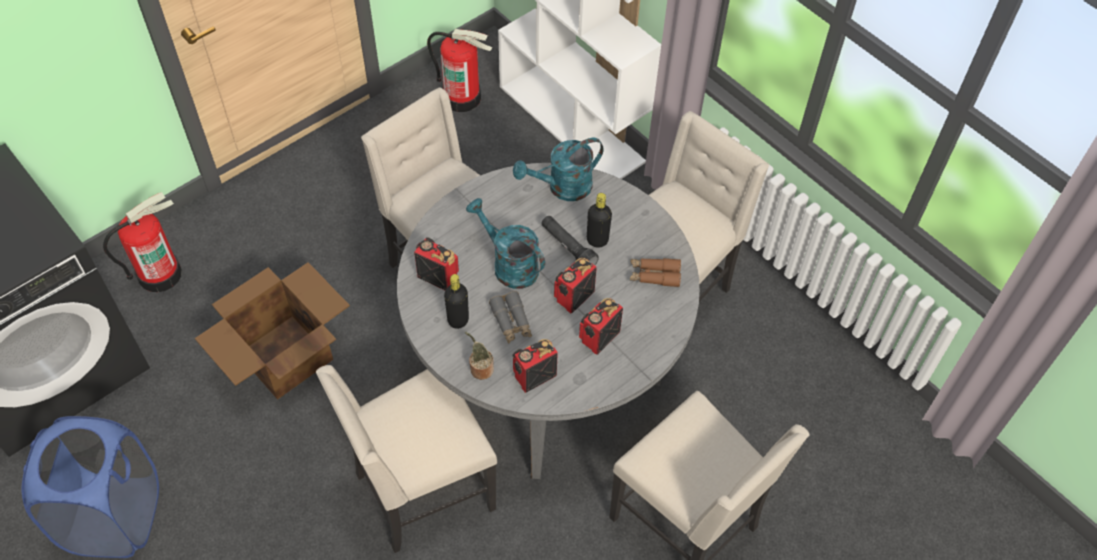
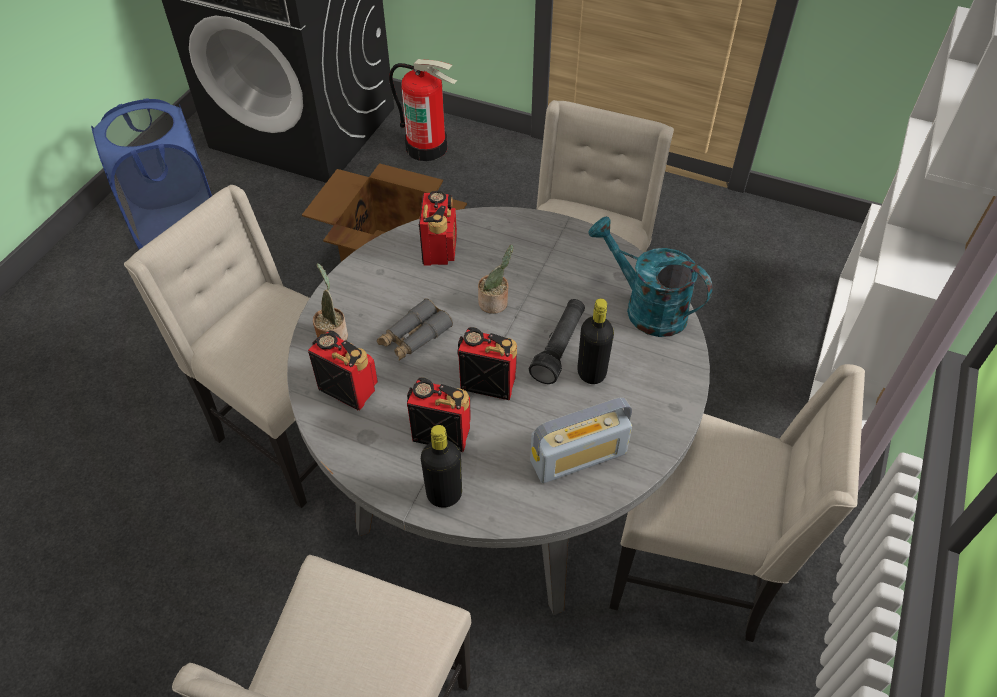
camera: 65 degrees right, 5 degrees down
fire extinguisher [427,29,492,112] -> none
black bottle [444,274,469,329] -> black bottle moved to [421,425,462,508]
turquoise watering can [466,198,545,289] -> potted plant [478,245,513,314]
brown binoculars [630,258,681,287] -> radio [530,397,632,483]

